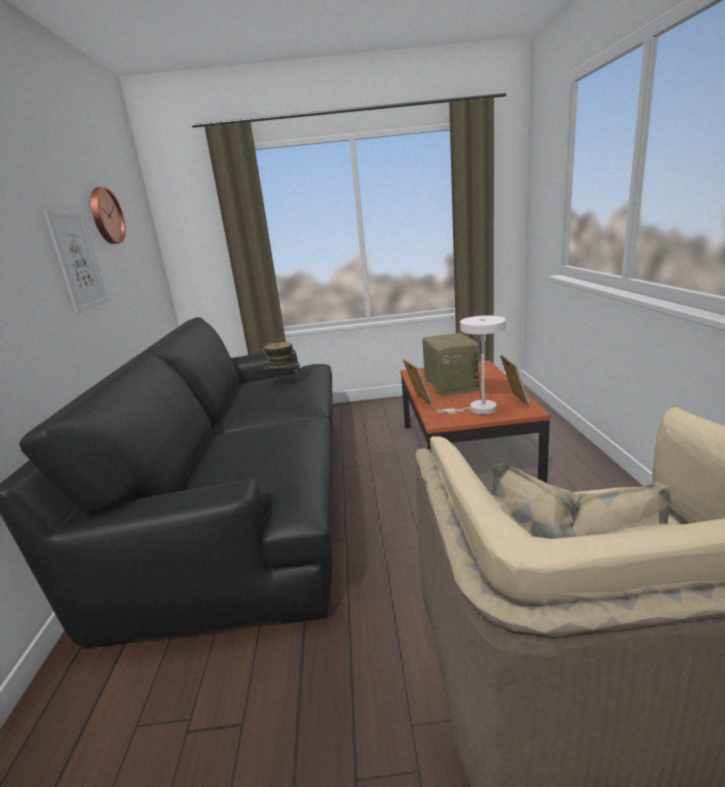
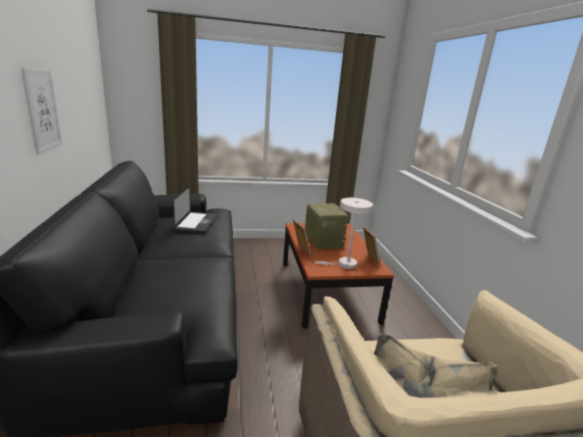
camera: 10 degrees left, 0 degrees up
wall clock [91,187,126,244] -> none
hat [262,338,302,380] -> laptop [173,186,217,233]

